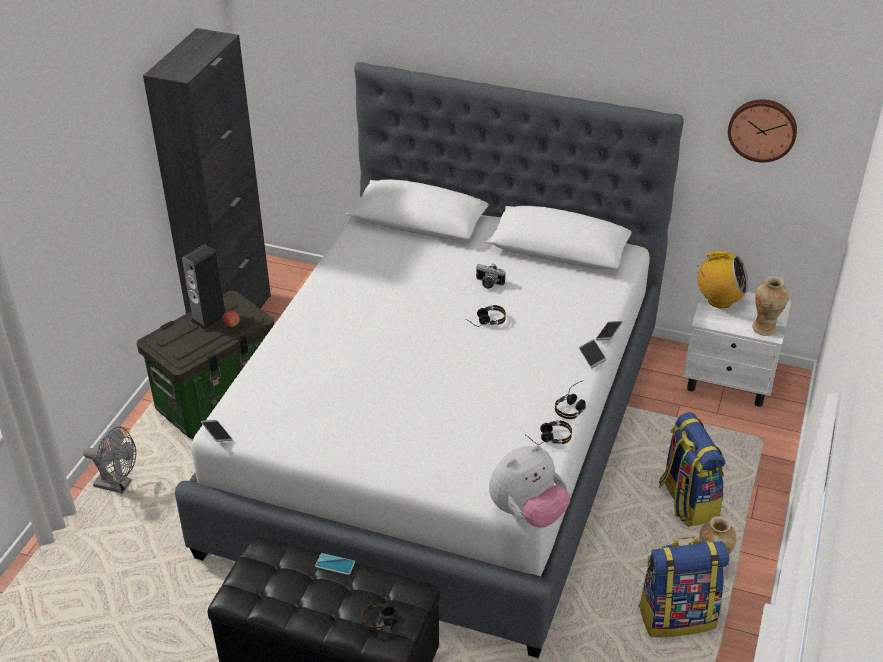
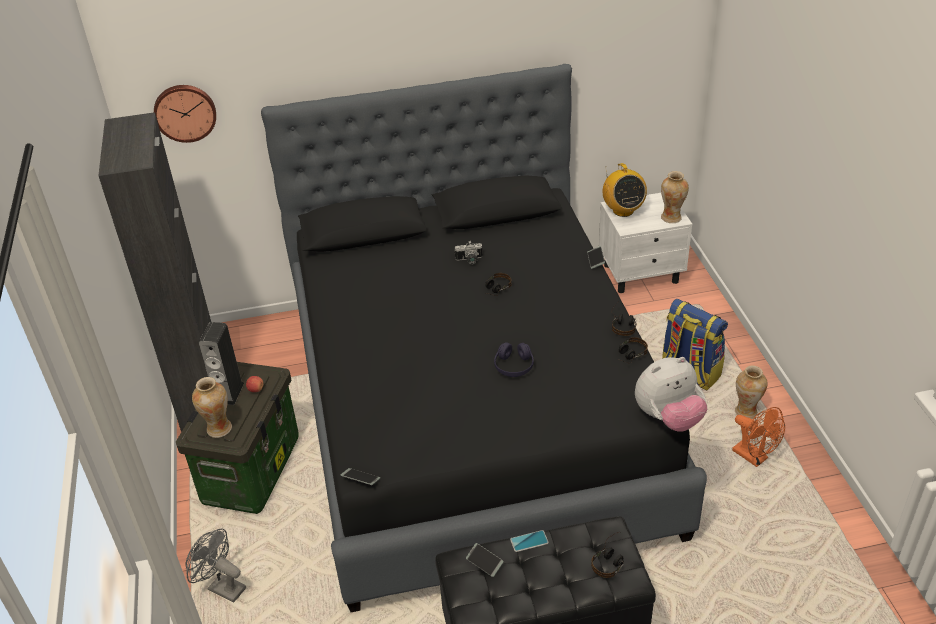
camera: 30 degrees left, 0 degrees up
grey fan [83,427,136,494] -> grey fan turned 135 degrees counterclockwise [186,528,246,603]
white bed [175,62,684,658] -> black bed [261,64,707,612]
plush toy [489,445,570,528] -> plush toy turned 45 degrees clockwise [635,357,707,432]
phone [579,339,607,368] -> phone moved to [466,543,504,577]
backpack [638,537,729,637] -> orange fan [732,407,785,467]
radio [698,251,749,308] -> radio turned 90 degrees clockwise [603,163,647,217]
wall clock [728,99,797,163] -> wall clock moved to [154,85,216,143]
none -> vase [192,377,232,438]
none -> purple headphones [494,342,534,377]

